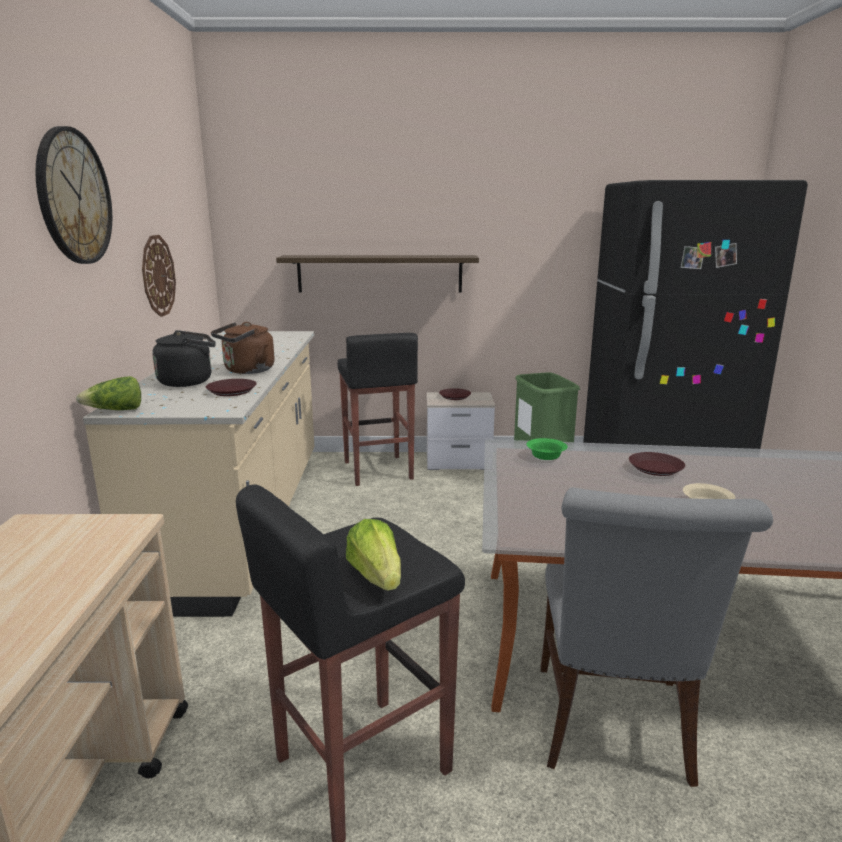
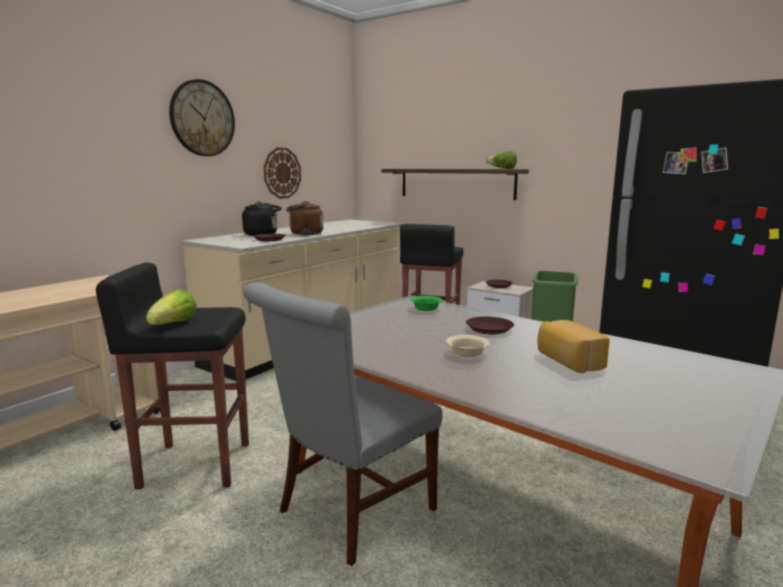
camera: 35 degrees right, 5 degrees down
lettuce [76,376,141,410] -> lettuce moved to [486,151,517,169]
none -> bread [537,320,610,373]

